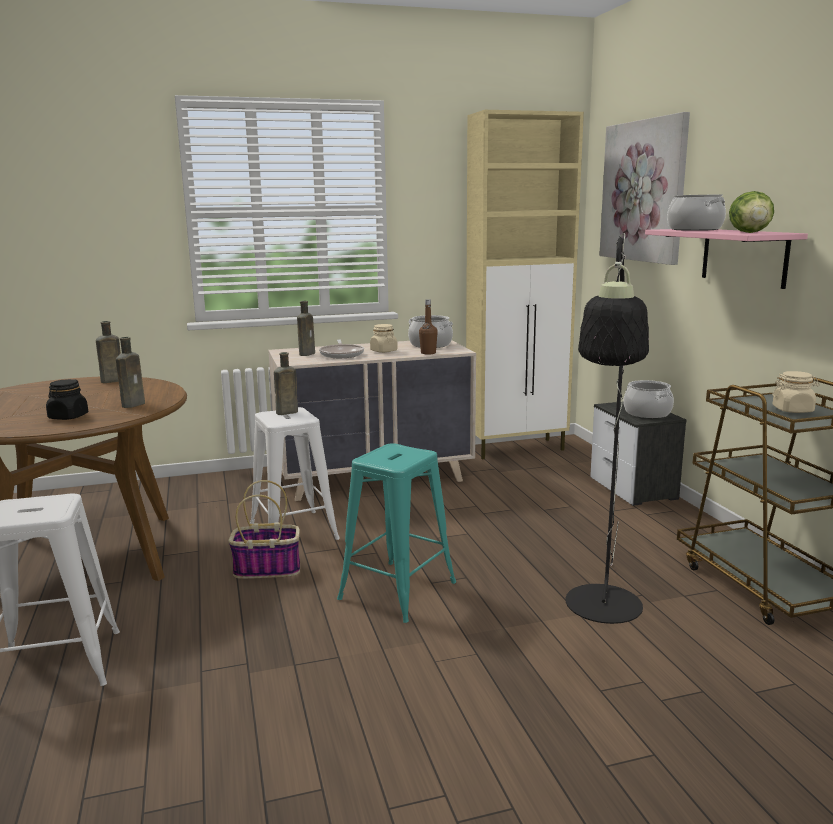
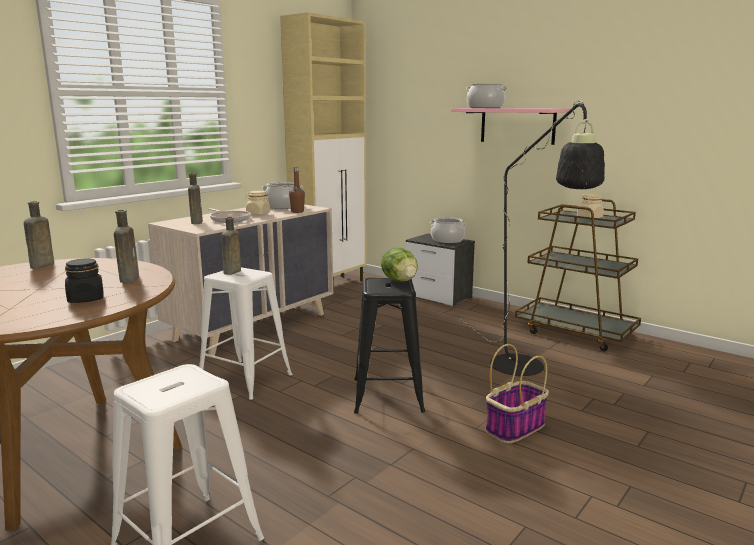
camera: 35 degrees left, 0 degrees up
basket [229,480,300,579] -> basket moved to [486,344,549,443]
turquoise stool [337,443,456,623] -> black stool [354,278,425,414]
picture [599,112,690,265] -> none
lettuce [729,191,774,233] -> lettuce moved to [381,247,418,282]

